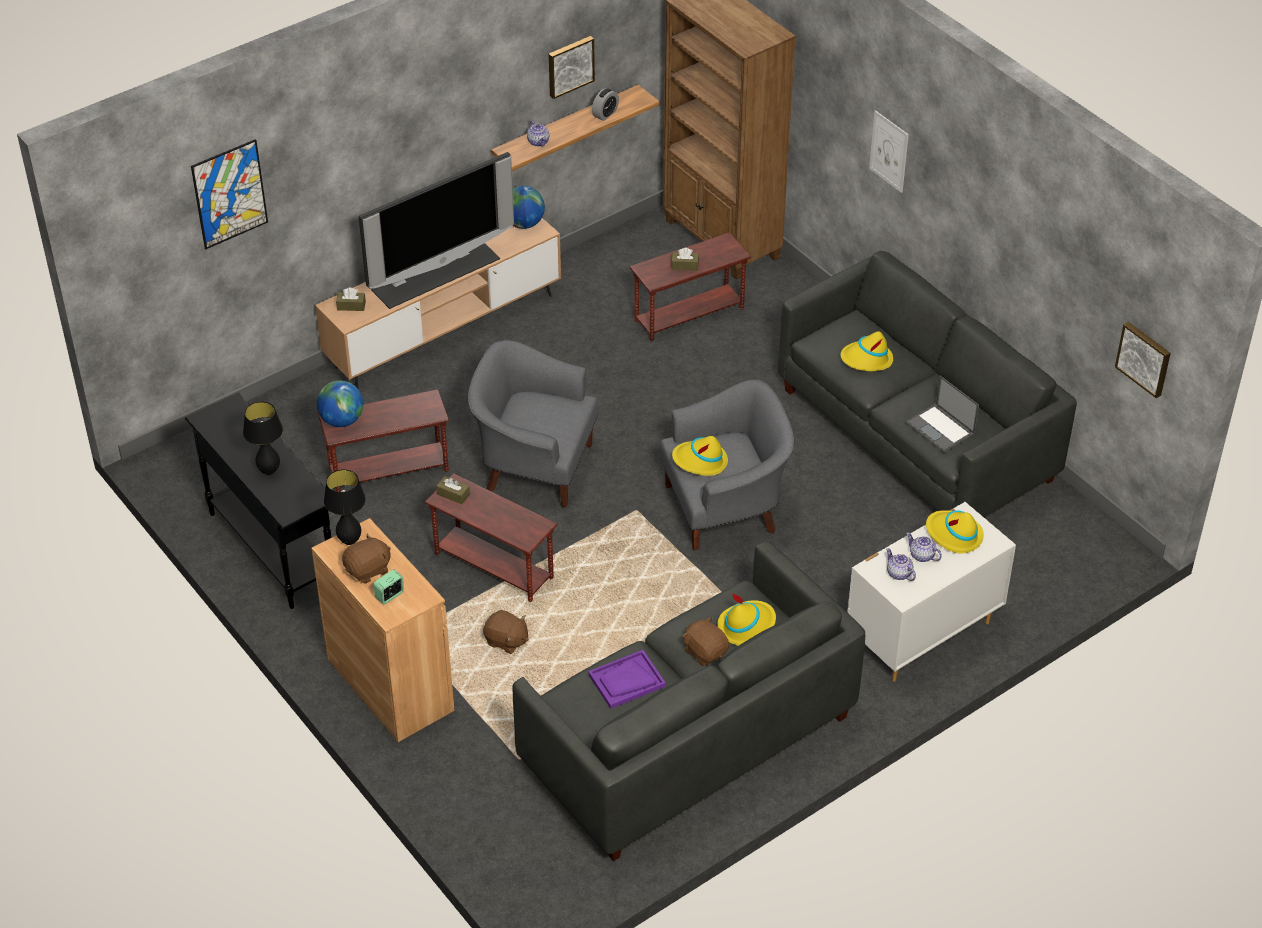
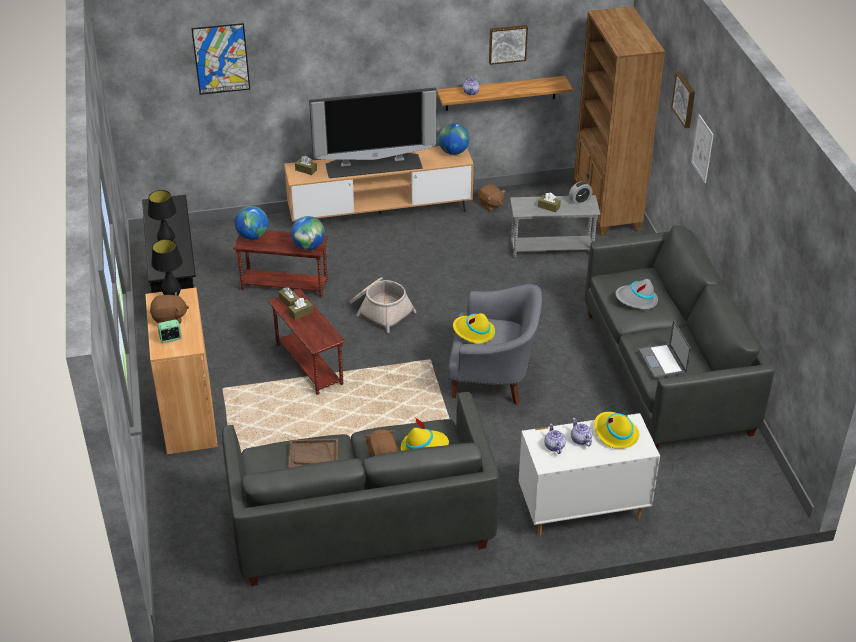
camera: 25 degrees right, 5 degrees down
grey armchair [468,340,598,507] -> basket [350,277,416,333]
brown plush toy [483,610,529,654] -> brown plush toy moved to [478,184,505,211]
purple tray [588,650,666,709] -> brown tray [288,439,338,468]
alarm clock [592,88,619,121] -> alarm clock moved to [569,181,592,205]
brown side table [629,232,751,342] -> grey side table [510,195,600,258]
yellow hat [840,331,893,371] -> grey hat [615,279,658,309]
picture [1115,322,1171,398] -> picture moved to [671,72,695,128]
none -> brown tissue box [288,298,313,320]
none -> globe [291,216,325,250]

